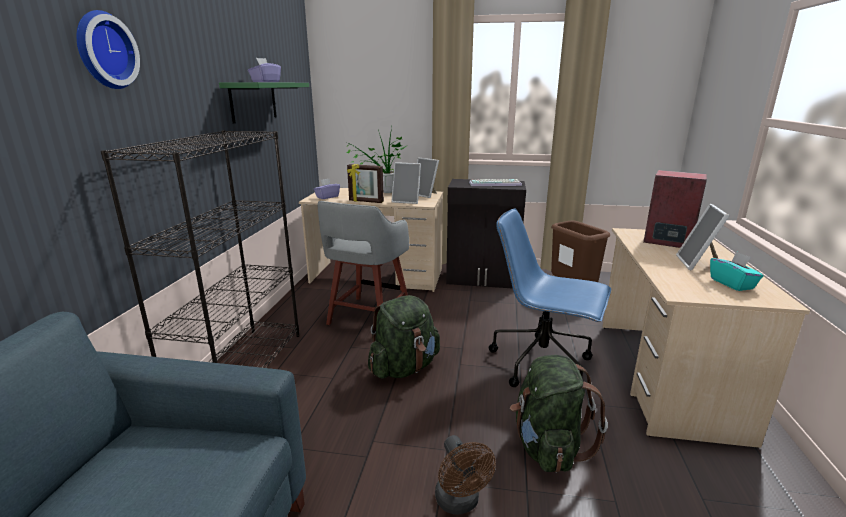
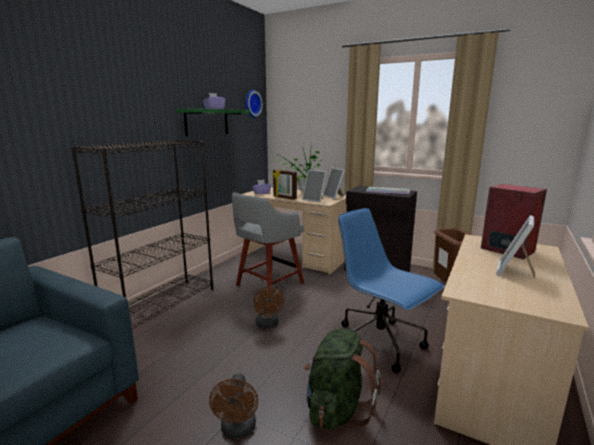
camera: 20 degrees right, 5 degrees down
wall clock [77,10,140,89] -> wall clock moved to [245,90,263,118]
green backpack [368,295,440,378] -> brown fan [253,286,284,328]
turquoise tissue box [710,251,764,291] -> none

